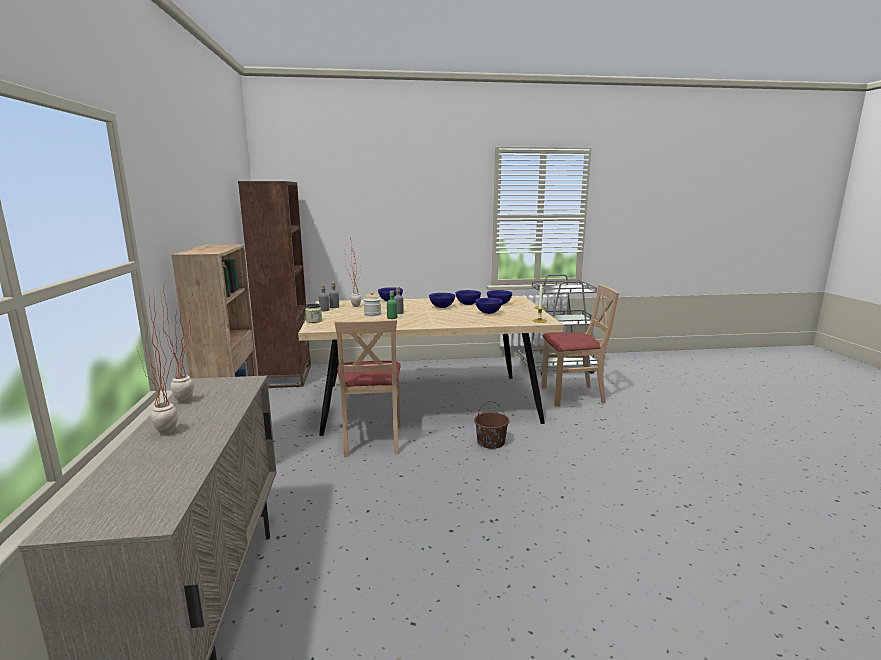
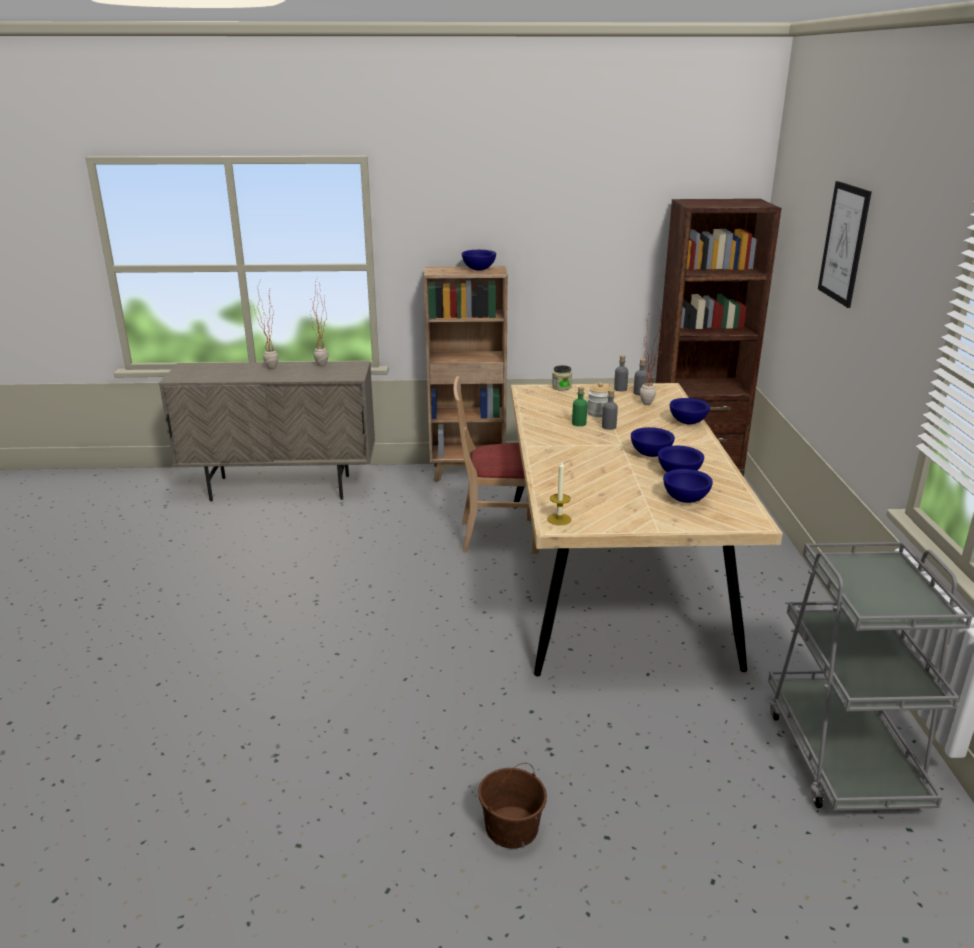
camera: 95 degrees right, 10 degrees up
brown bucket [474,401,510,449] -> brown bucket moved to [478,763,547,849]
blue bowl [475,298,503,314] -> blue bowl moved to [462,250,496,271]
beige chair [541,284,619,407] -> none
none -> picture [818,181,872,308]

